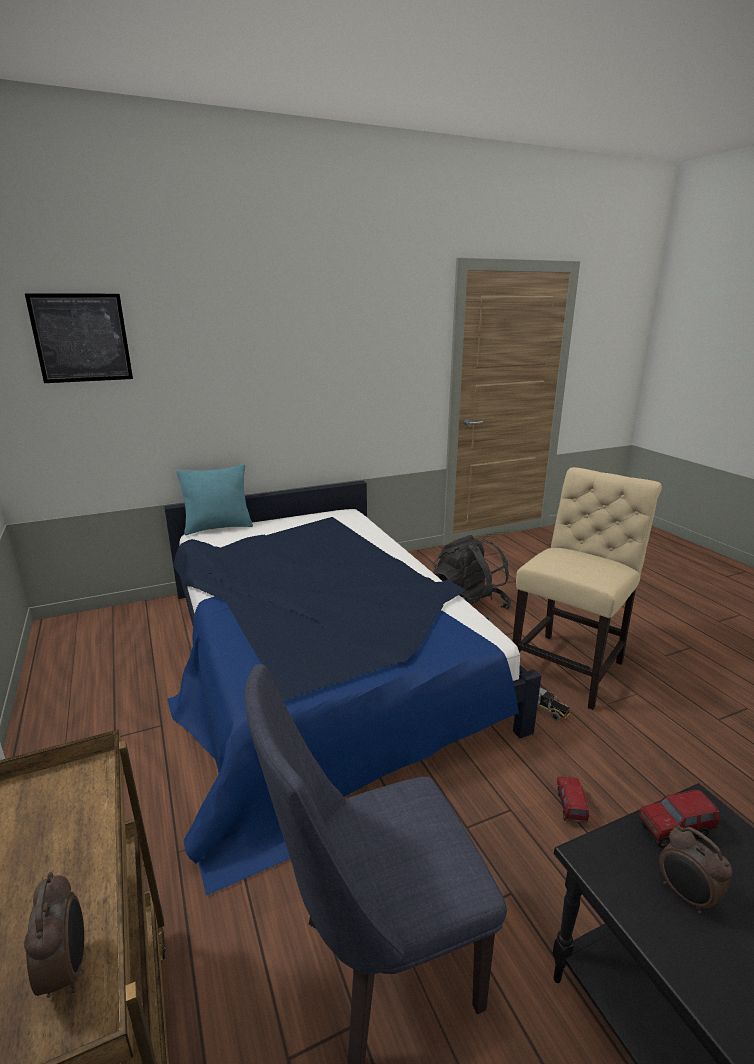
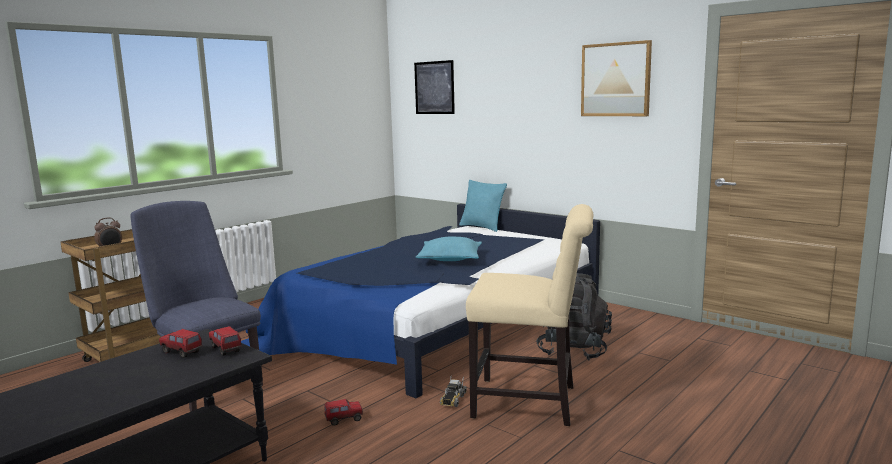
camera: 65 degrees right, 10 degrees down
alarm clock [659,825,732,914] -> toy truck [159,329,202,358]
none -> turquoise pillow [416,237,482,261]
none -> picture [581,40,652,116]

